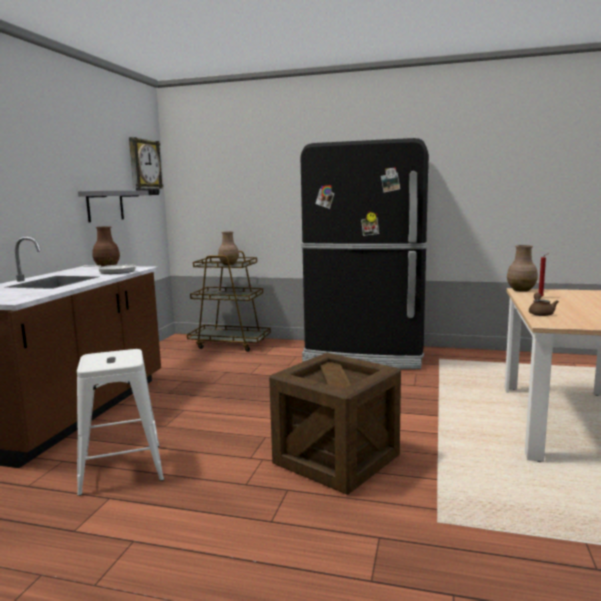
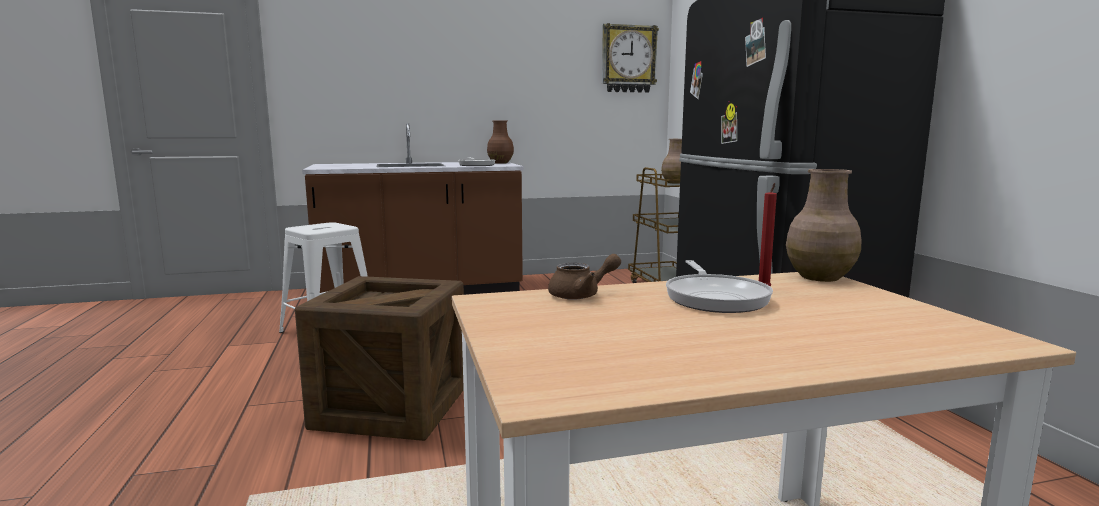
camera: 60 degrees right, 0 degrees up
grey shelf [78,190,149,222] -> none
none -> frying pan [666,260,773,313]

